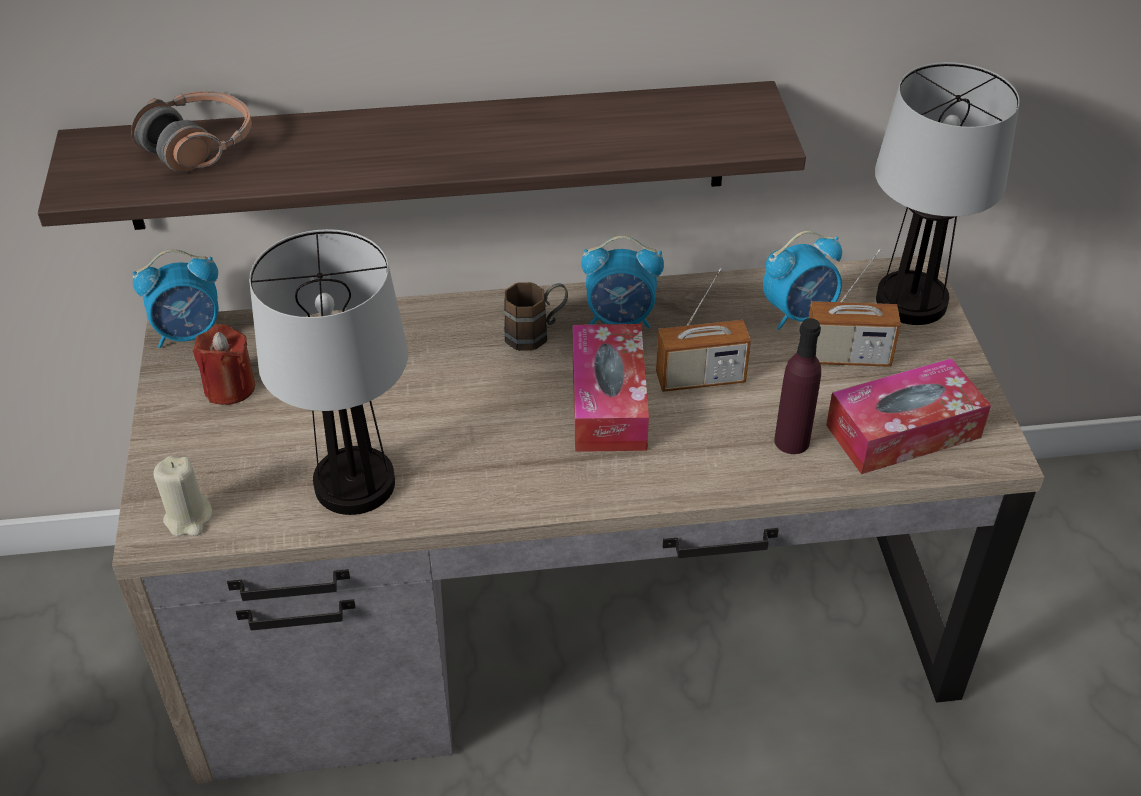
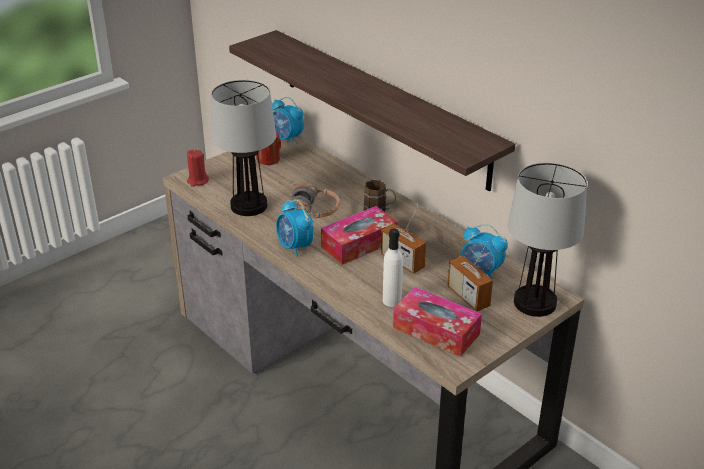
camera: 55 degrees right, 10 degrees down
headphones [131,91,252,172] -> headphones moved to [290,184,340,218]
beige candle [154,456,212,536] -> red candle [187,150,209,187]
alarm clock [581,236,664,329] -> alarm clock moved to [276,200,314,257]
purple bottle [774,318,821,454] -> white bottle [383,228,403,307]

